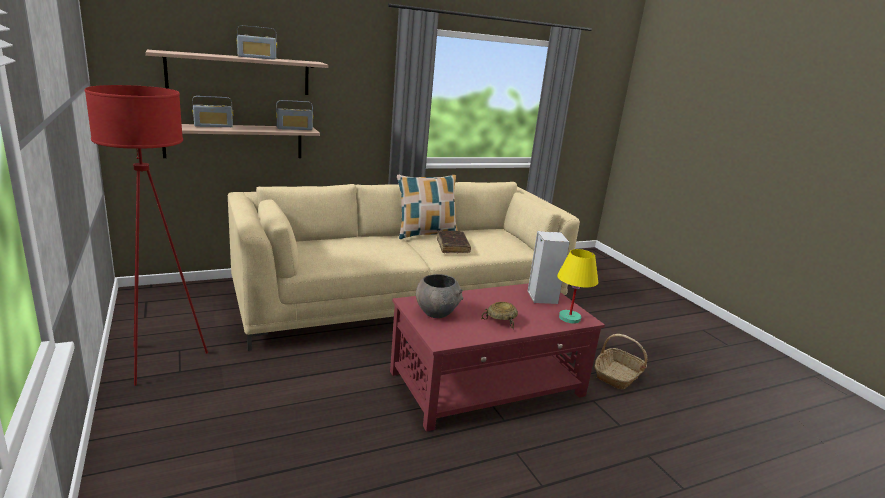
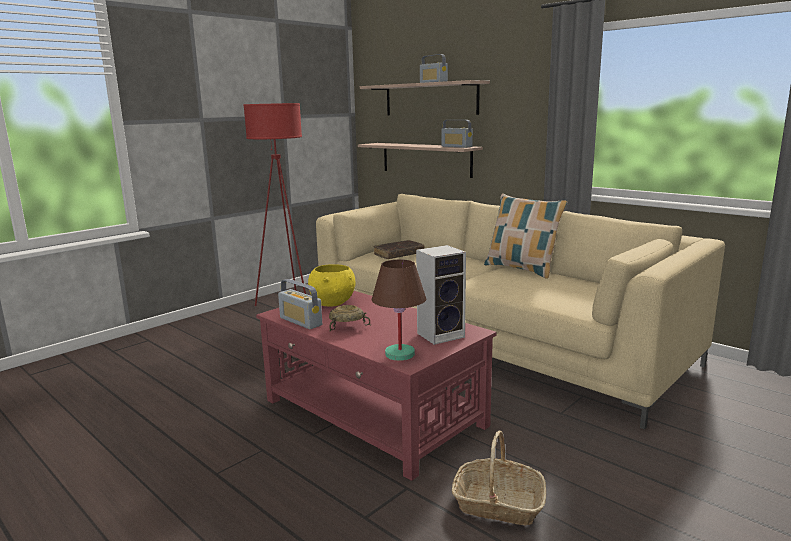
camera: 70 degrees right, 5 degrees down
radio [192,96,233,127] -> radio moved to [278,279,322,329]
grey bowl [416,274,463,318] -> yellow bowl [308,264,355,306]
brown book [437,231,471,253] -> brown book moved to [374,240,425,259]
yellow table lamp [557,249,598,324] -> brown table lamp [372,259,426,361]

